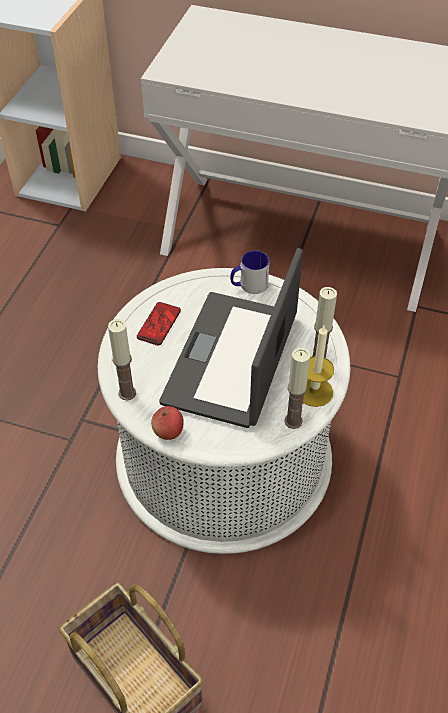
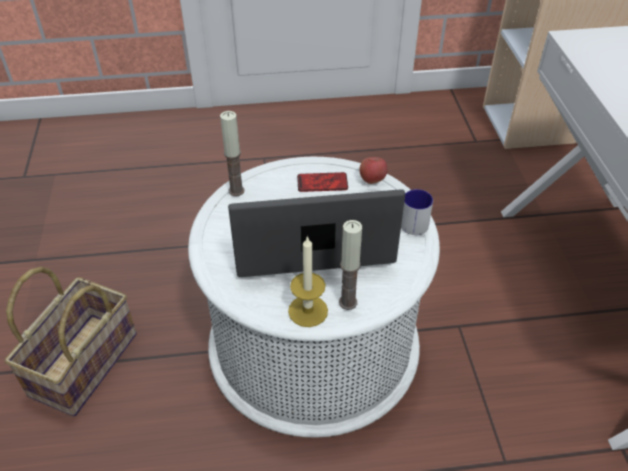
camera: 65 degrees right, 5 degrees down
apple [151,406,184,440] -> apple moved to [360,157,388,184]
candle [284,348,311,429] -> none

